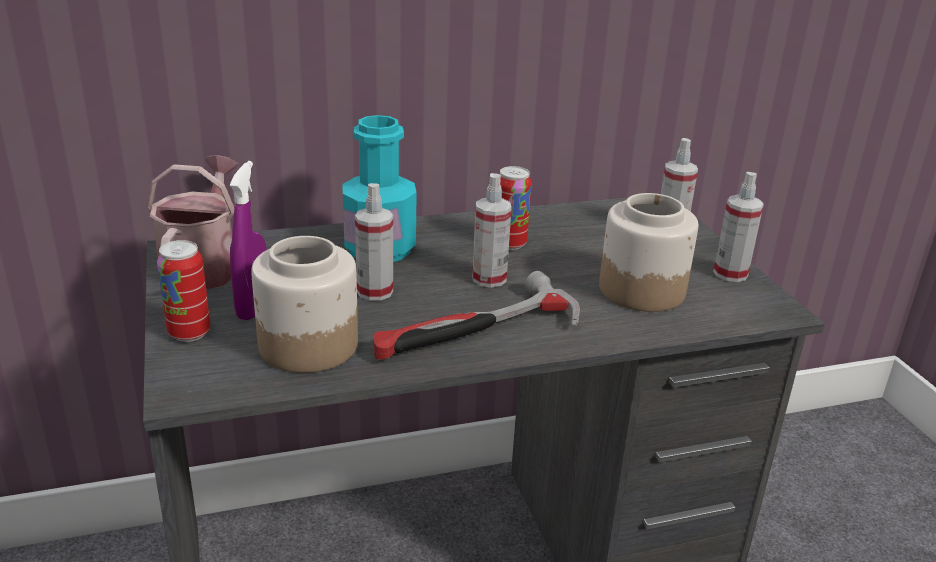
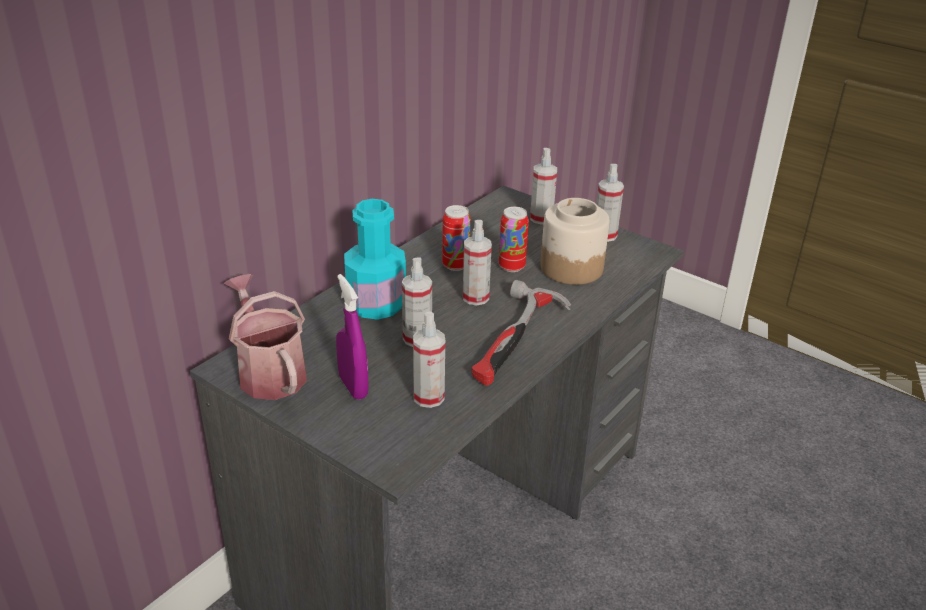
camera: 35 degrees left, 5 degrees up
can [157,240,210,342] -> can moved to [499,207,529,272]
jar [251,236,358,373] -> spray bottle [413,312,445,408]

